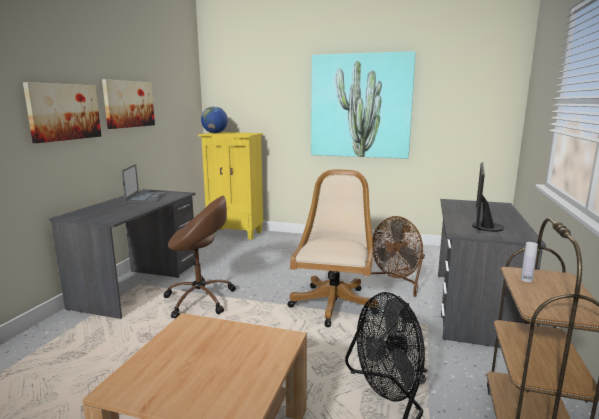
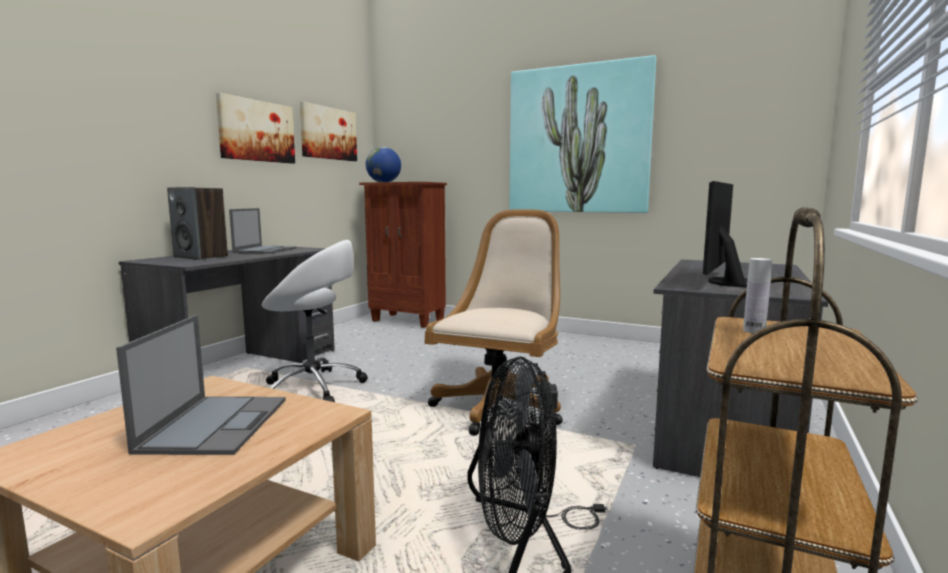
camera: 10 degrees right, 5 degrees down
picture [23,82,101,143] -> picture moved to [300,102,357,161]
brown office chair [163,195,236,319] -> white office chair [262,240,368,402]
yellow cabinet [198,132,263,240] -> brown cabinet [359,182,447,328]
brown fan [371,216,425,297] -> none
none -> laptop [116,315,286,455]
none -> speaker [167,187,228,260]

